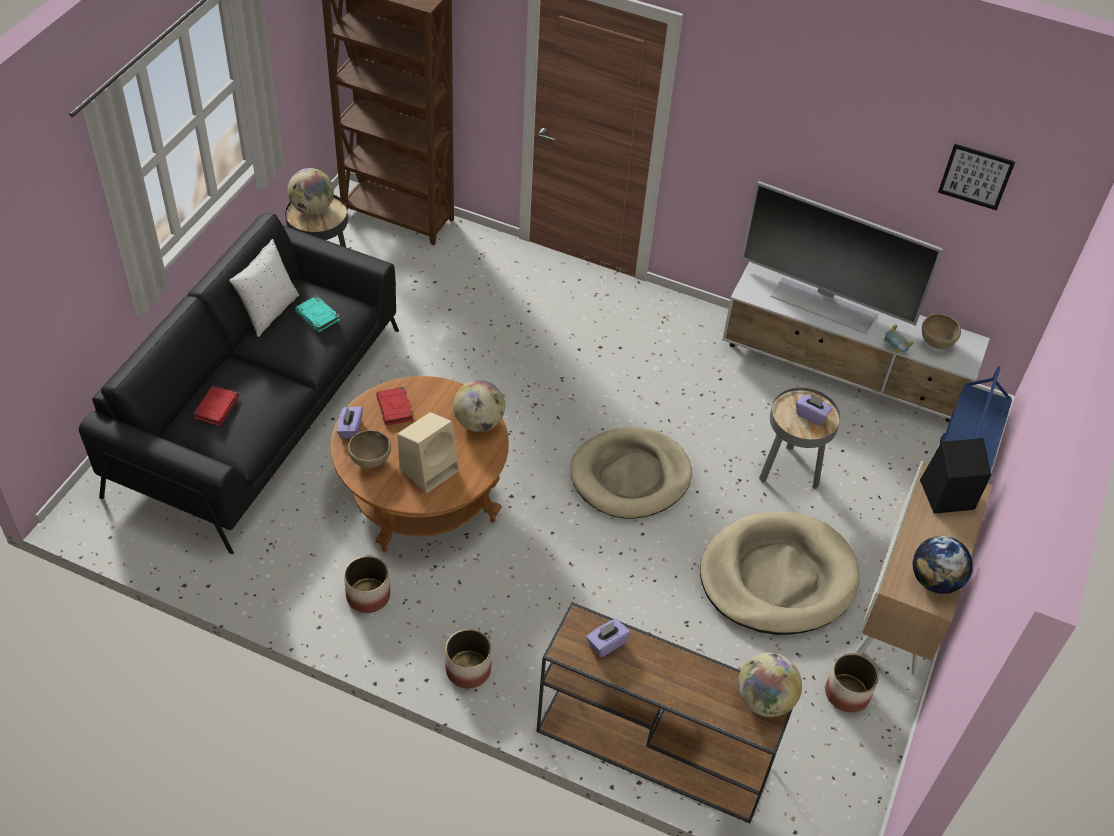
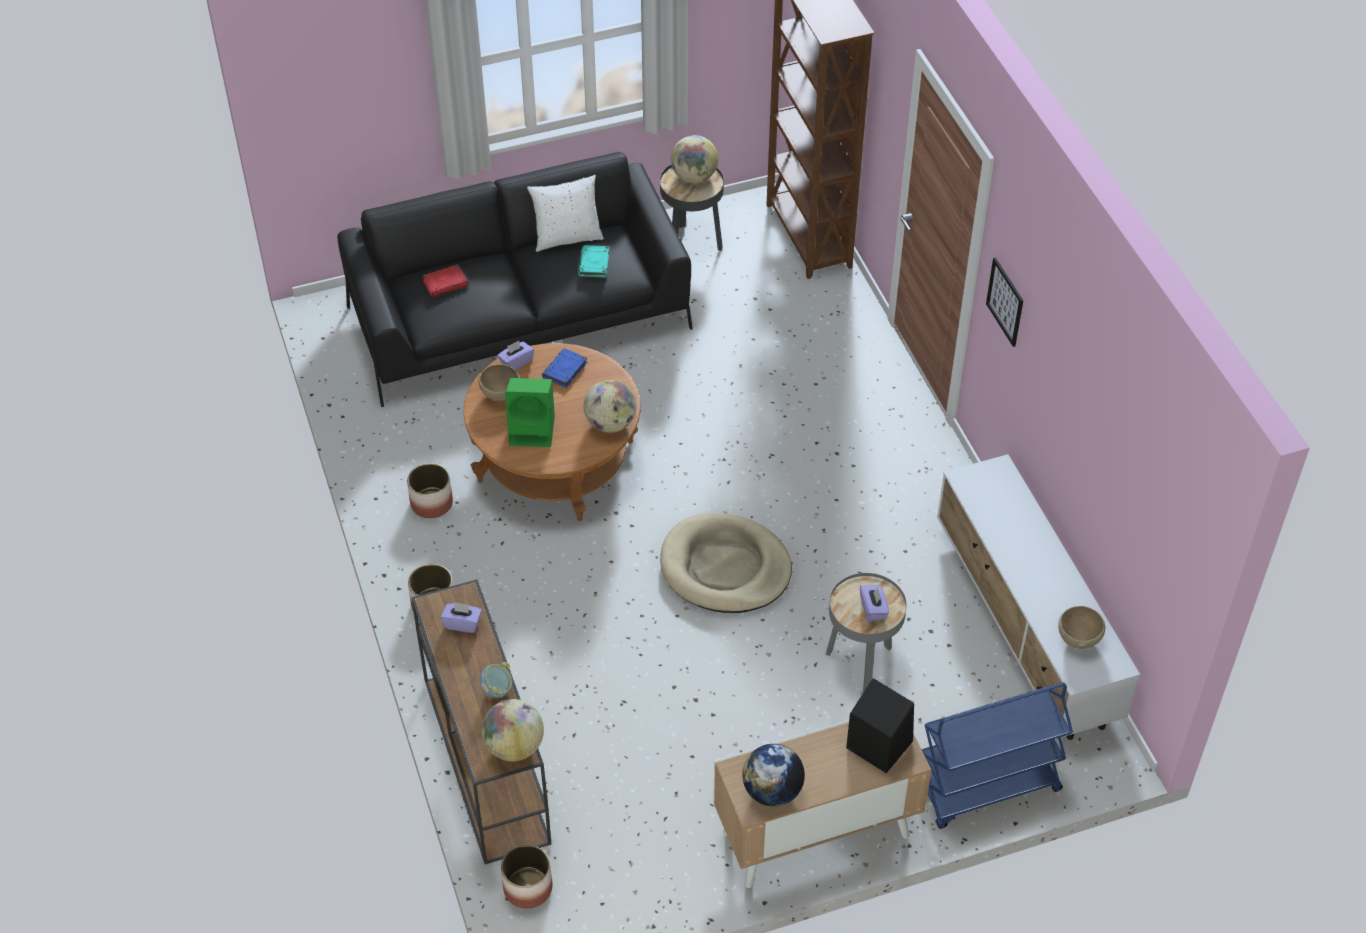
camera: 50 degrees right, 0 degrees up
red book [376,387,413,426] -> blue book [542,348,587,388]
beige speaker [397,412,459,493] -> green speaker [505,378,555,447]
beige dog bed [700,512,860,635] -> none
television [741,181,943,334] -> none
planter [825,653,879,713] -> planter moved to [501,845,552,909]
bowl [884,324,914,353] -> bowl moved to [480,662,512,698]
picture [938,144,1015,211] -> picture moved to [986,257,1023,347]

